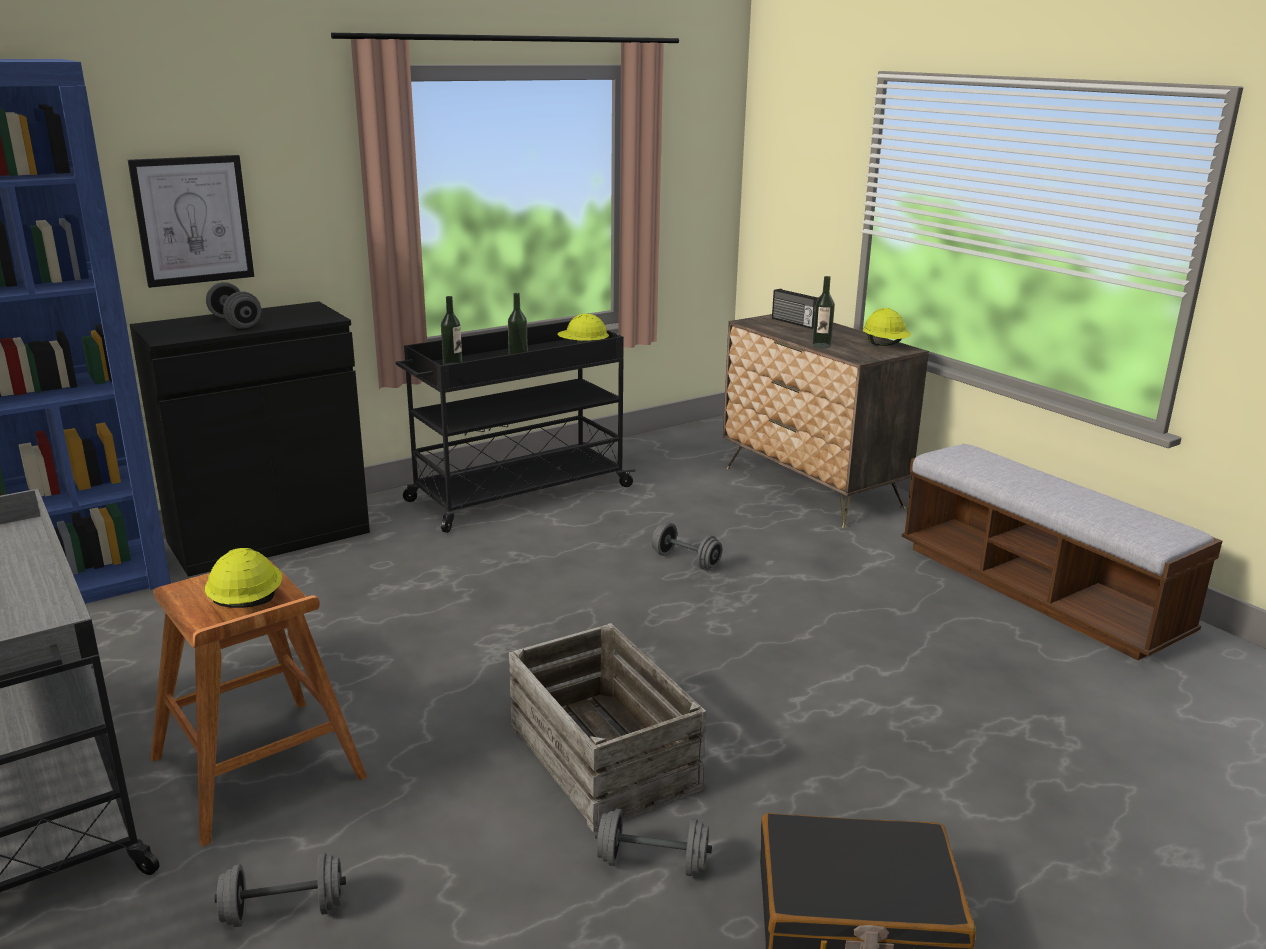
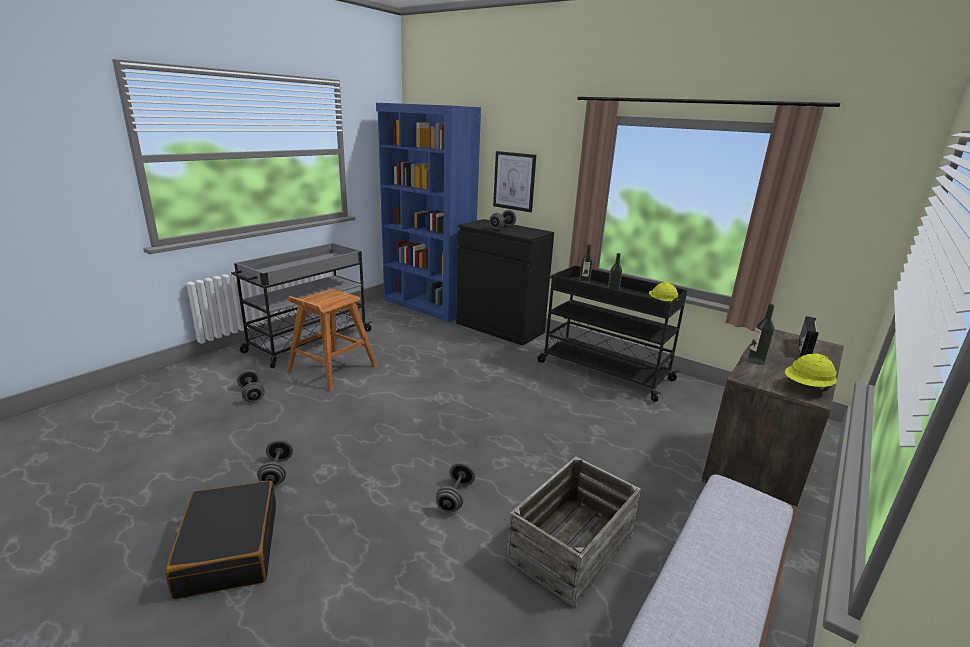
camera: 70 degrees right, 0 degrees up
yellow hard hat [205,548,282,608] -> none
crate [509,623,706,833] -> crate moved to [506,456,641,608]
grey dumbbell [652,522,722,569] -> grey dumbbell moved to [436,461,475,513]

